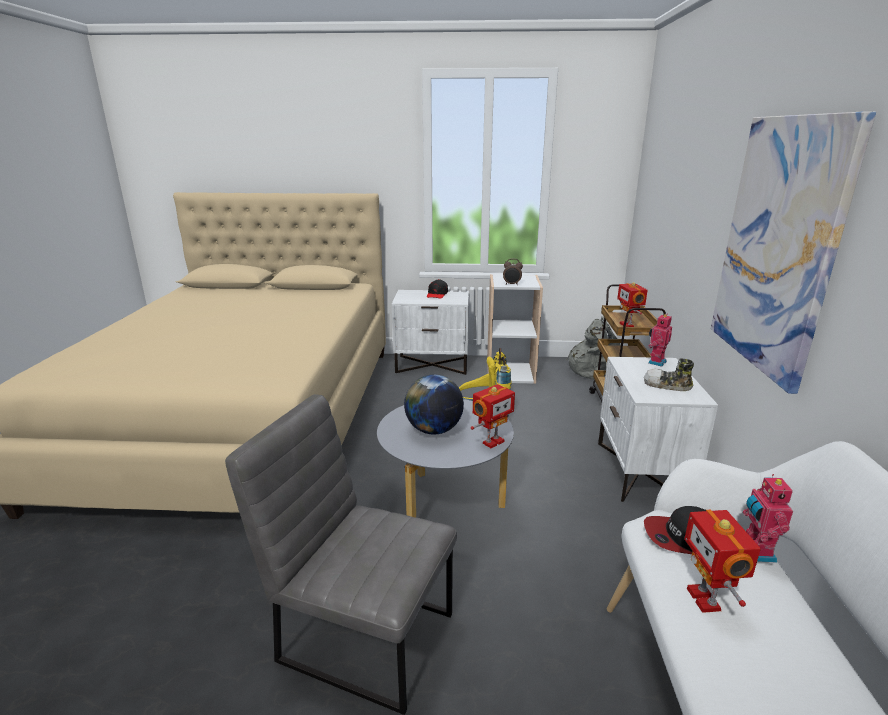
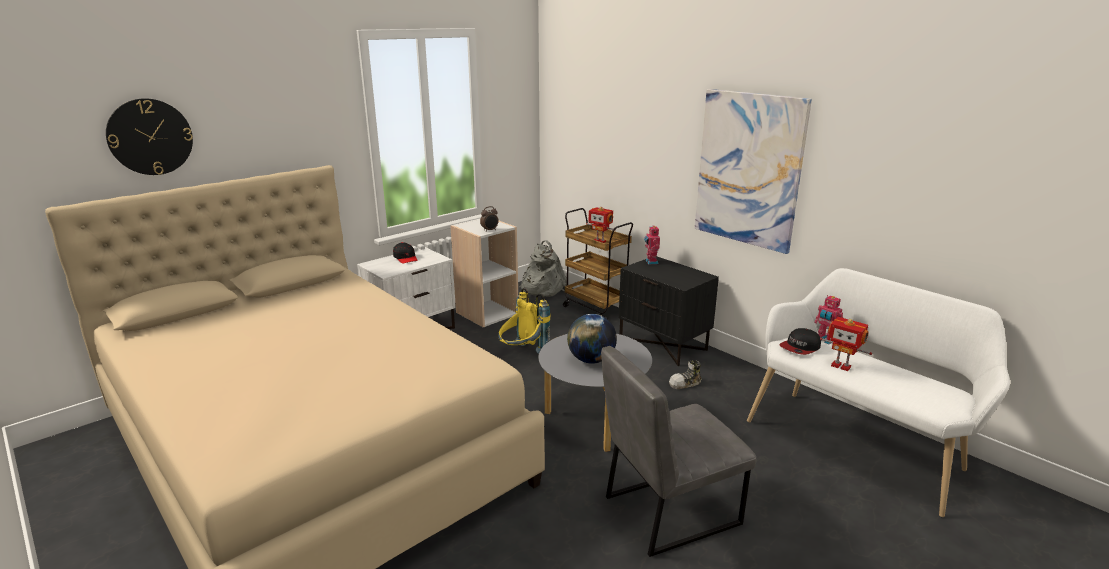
camera: 45 degrees left, 0 degrees up
toy robot [470,384,515,448] -> none
white nightstand [598,357,718,502] -> black nightstand [619,257,719,366]
shoe [644,358,694,391] -> shoe moved to [669,360,701,389]
none -> wall clock [106,98,193,175]

